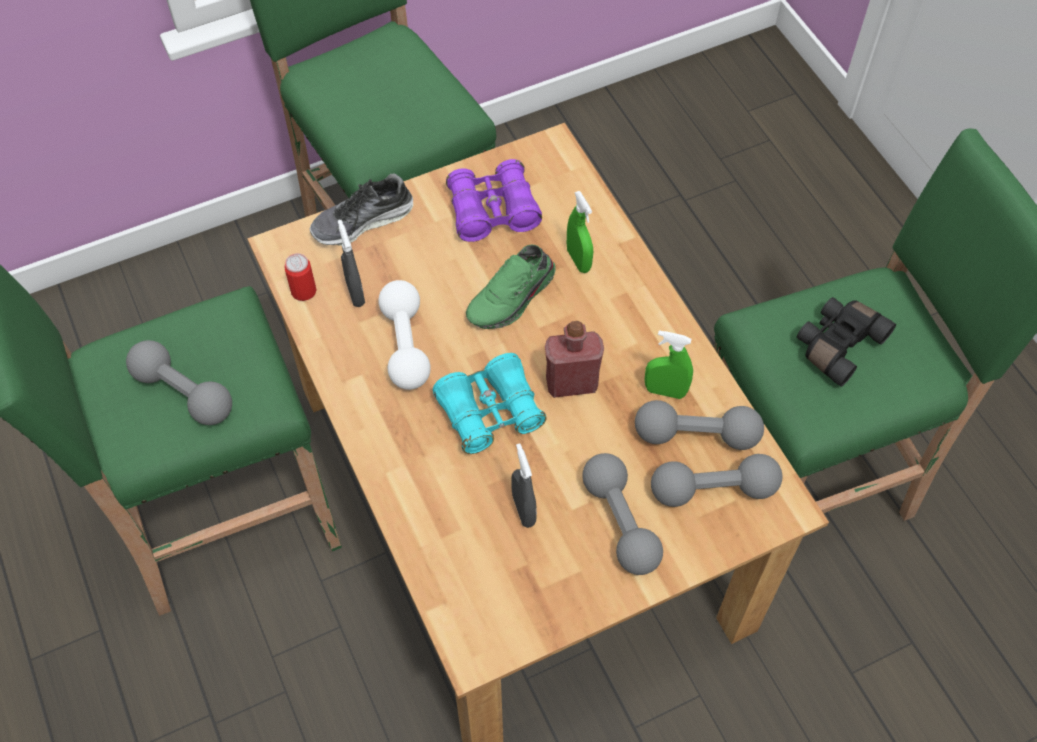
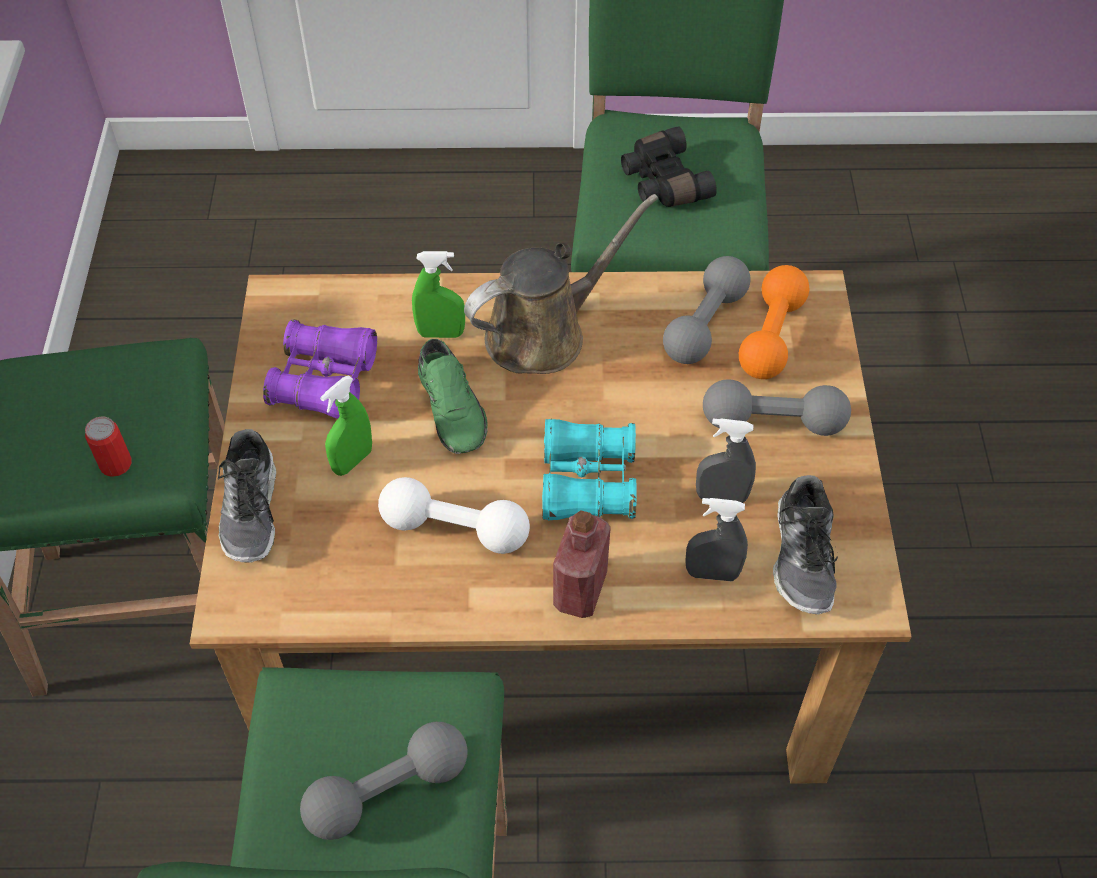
camera: 65 degrees left, 5 degrees down
can [284,253,317,301] -> can moved to [85,416,132,477]
grey spray bottle [338,220,365,307] -> grey spray bottle moved to [685,498,748,581]
red bottle [545,321,604,398] -> red bottle moved to [553,510,611,618]
green spray bottle [645,330,693,399] -> green spray bottle moved to [320,375,372,476]
grey dumbbell [651,454,783,507] -> orange dumbbell [739,265,809,379]
none -> brown watering can [464,194,659,374]
none -> shoe [773,475,838,615]

